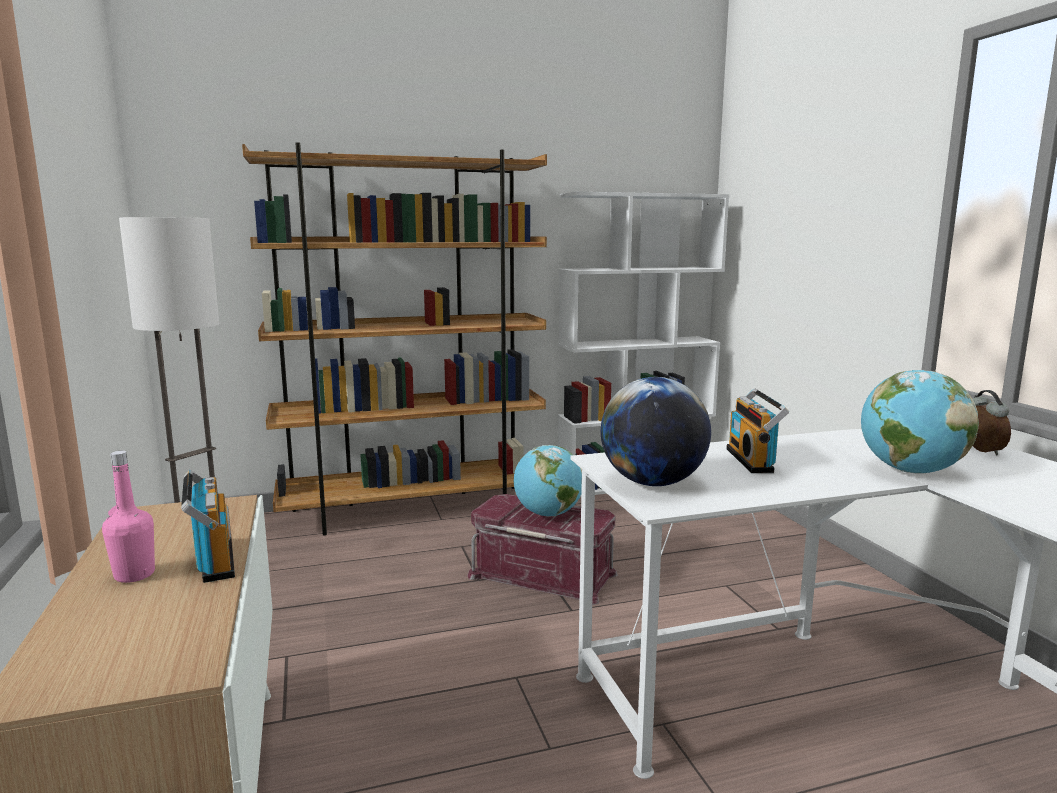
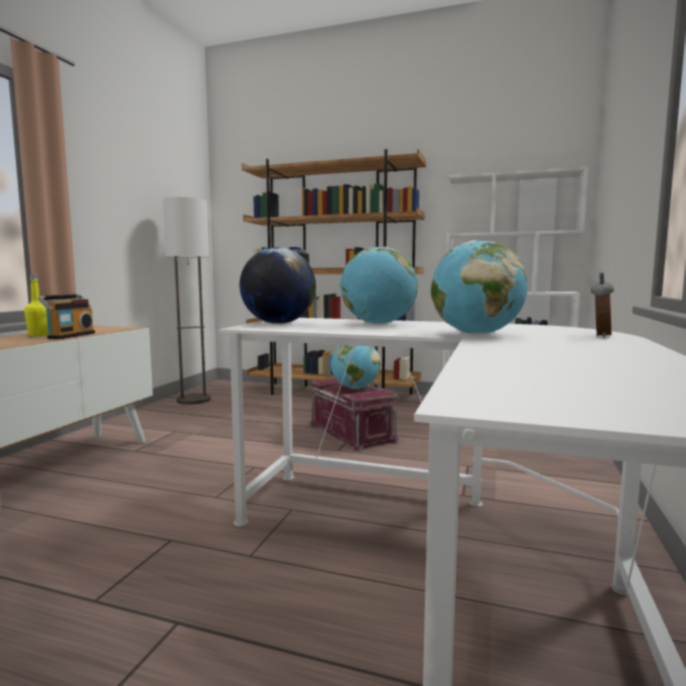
camera: 35 degrees right, 5 degrees down
pink bottle [102,451,155,583] -> yellow bottle [24,274,49,336]
radio [726,389,789,473] -> globe [340,247,418,325]

